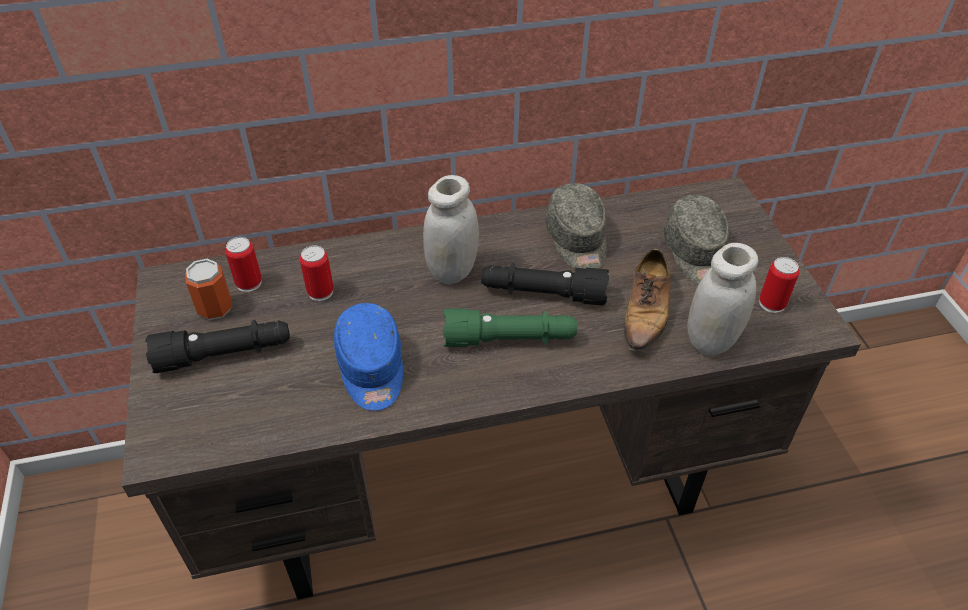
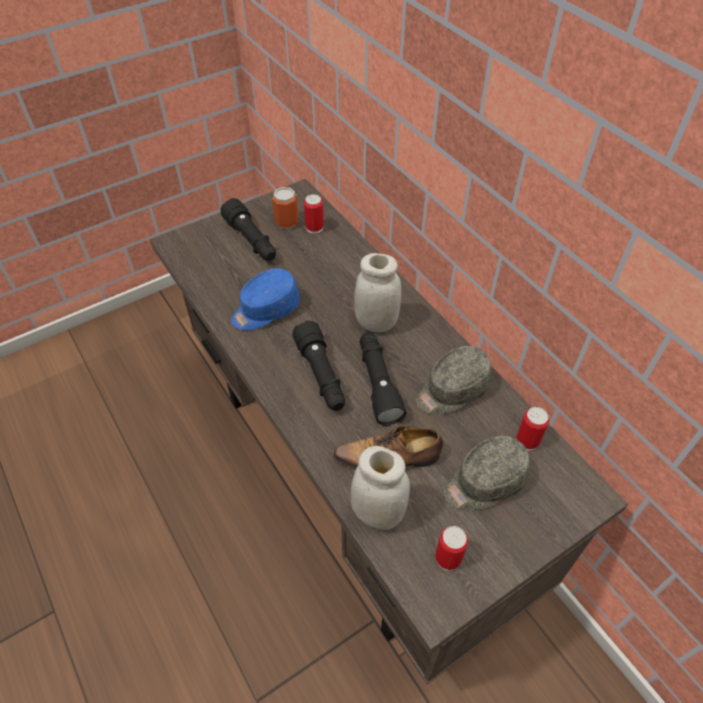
camera: 70 degrees right, 5 degrees up
can [300,245,334,301] -> can moved to [516,407,549,451]
green flashlight [443,309,577,347] -> black flashlight [292,320,345,411]

